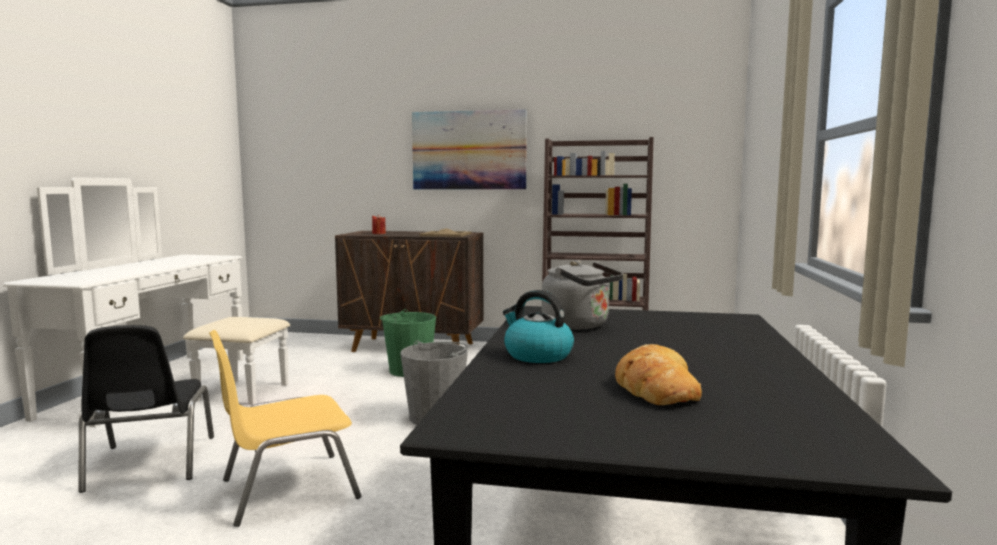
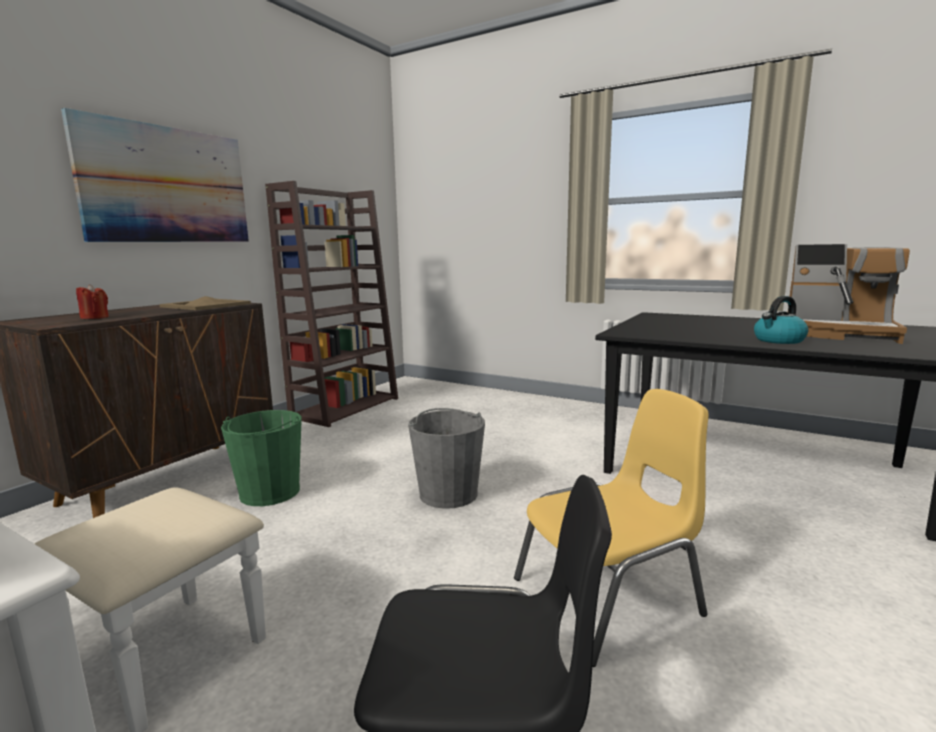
camera: 70 degrees left, 5 degrees up
yellow chair [209,330,361,527] -> yellow chair turned 105 degrees counterclockwise [514,389,709,667]
grey kettle [542,260,623,330] -> none
bread [615,344,702,405] -> coffee machine [788,244,910,344]

